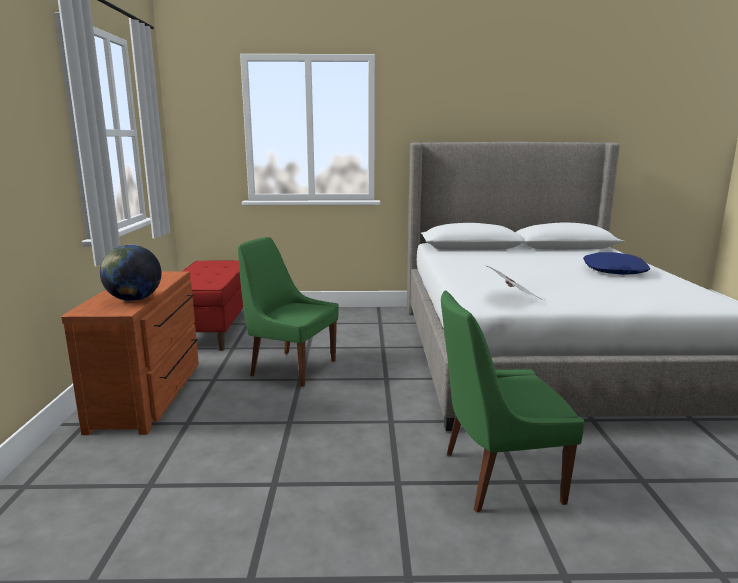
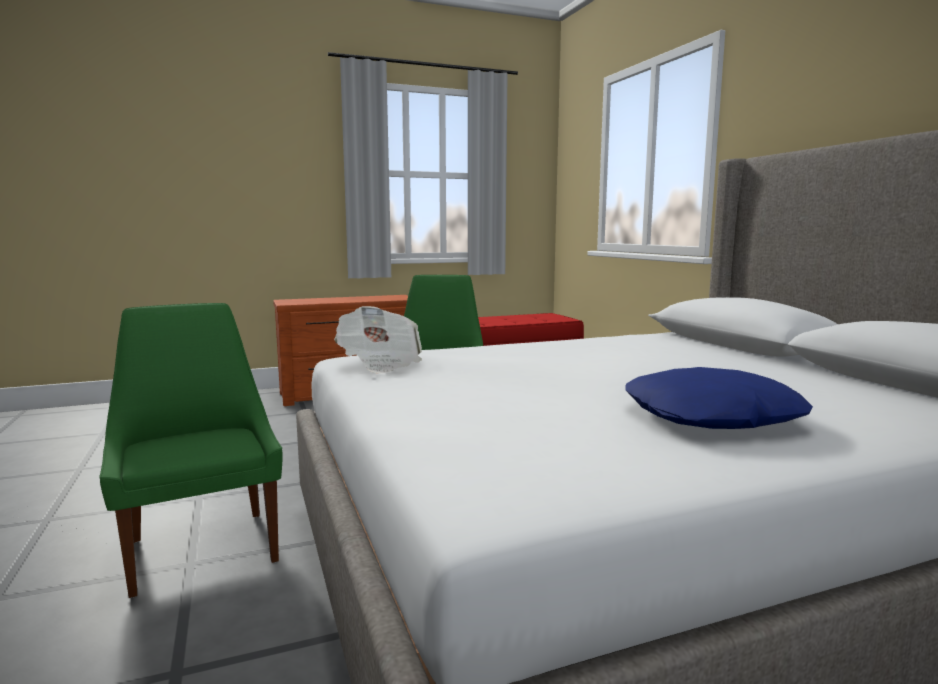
camera: 70 degrees right, 5 degrees down
globe [100,245,162,301] -> none

